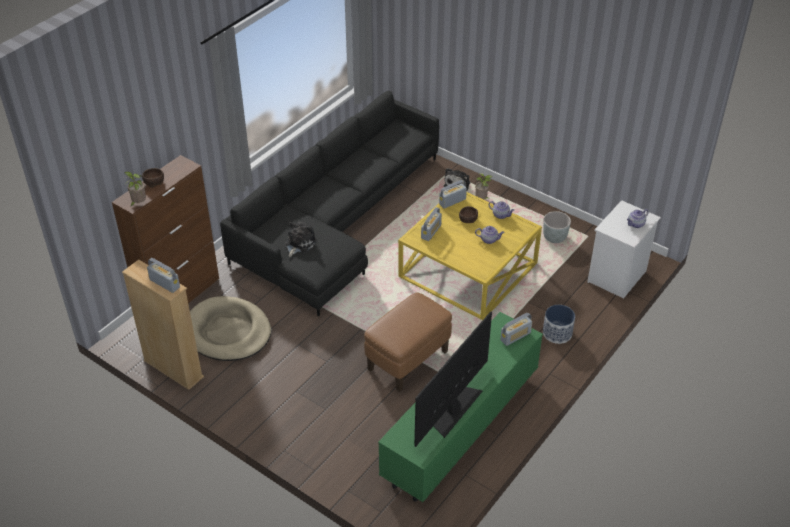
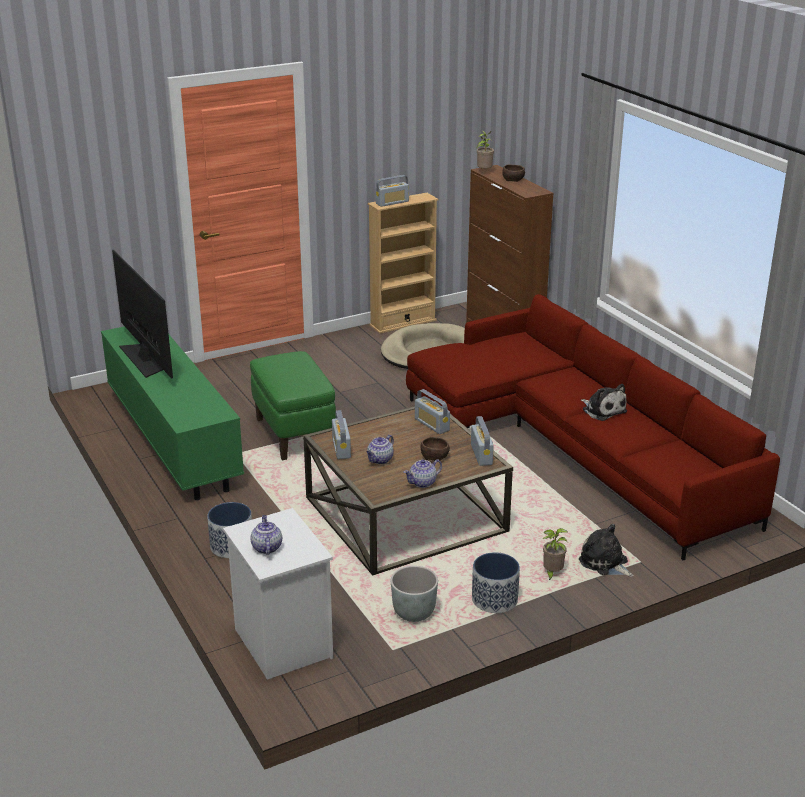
camera: 115 degrees right, 15 degrees down
black sofa [220,91,439,317] -> red sofa [406,294,780,560]
plush toy [285,222,317,257] -> plush toy moved to [581,384,627,421]
brown ottoman [364,292,452,392] -> green ottoman [250,351,336,460]
yellow coffee table [398,192,542,320] -> brown coffee table [303,401,513,576]
radio [500,313,532,346] -> radio moved to [332,410,351,459]
none -> planter [472,552,520,613]

